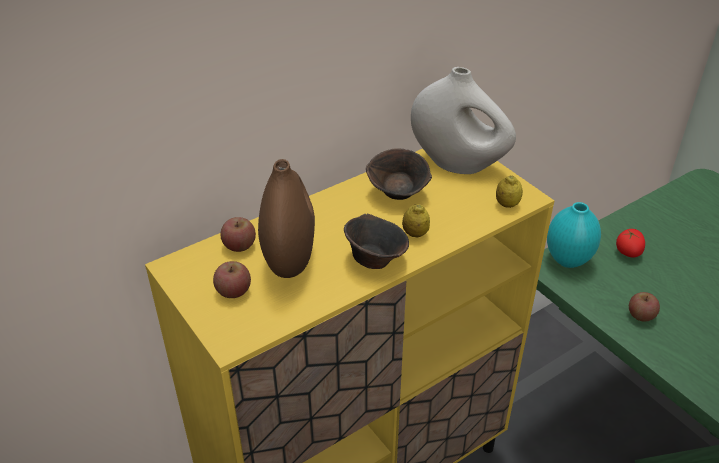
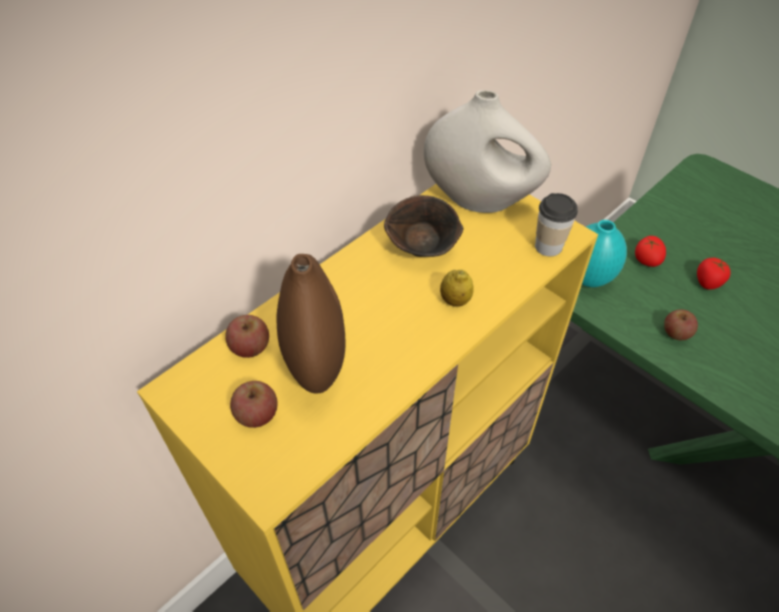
camera: 10 degrees left, 10 degrees up
brown bowl [344,214,409,269] -> none
lemon [496,175,523,208] -> cup [535,193,578,257]
none -> tomato [697,258,730,290]

